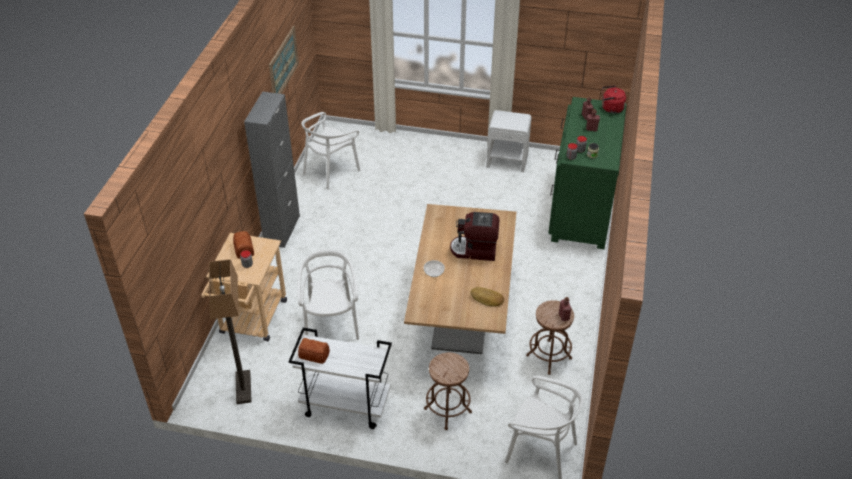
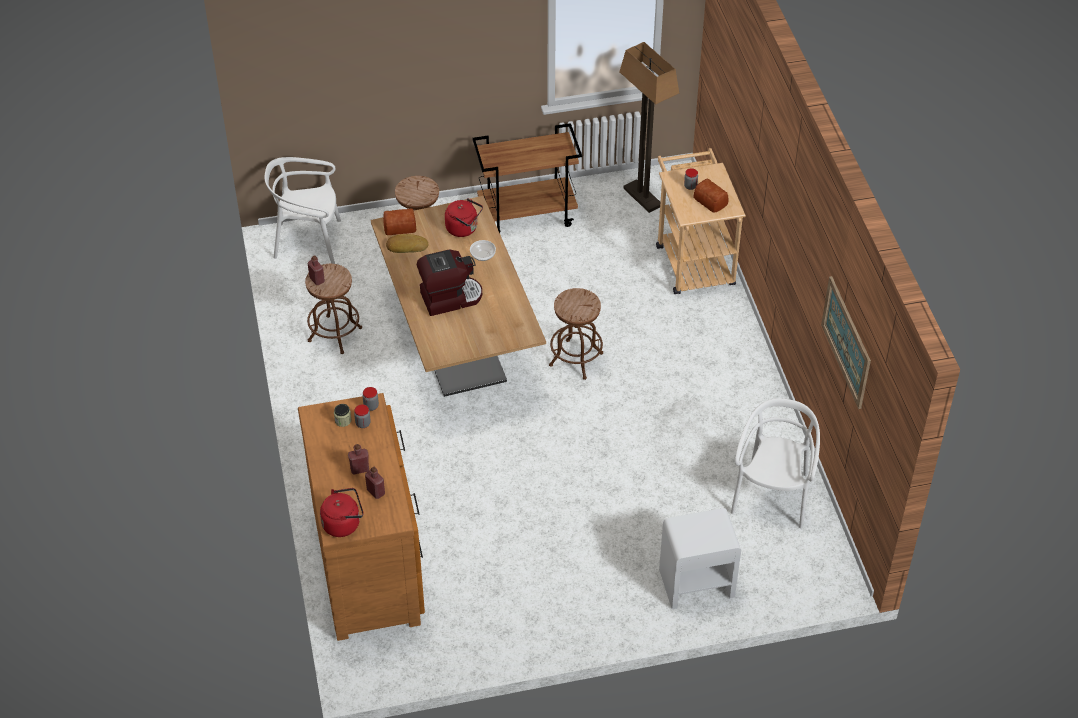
camera: 155 degrees right, 5 degrees up
grey cabinet [244,91,300,248] -> none
white cart [289,328,392,429] -> brown cart [472,123,582,233]
white chair [297,250,359,340] -> none
bread [298,338,330,364] -> bread moved to [383,209,416,235]
white nightstand [486,110,532,172] -> white nightstand moved to [659,508,741,609]
green dresser [548,97,627,249] -> brown dresser [298,393,425,641]
none -> red kettle [445,198,483,237]
none -> brown stool [549,288,603,380]

